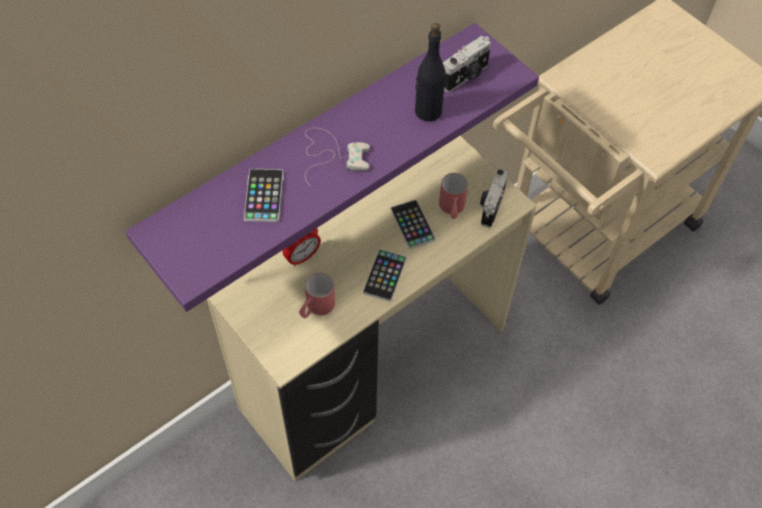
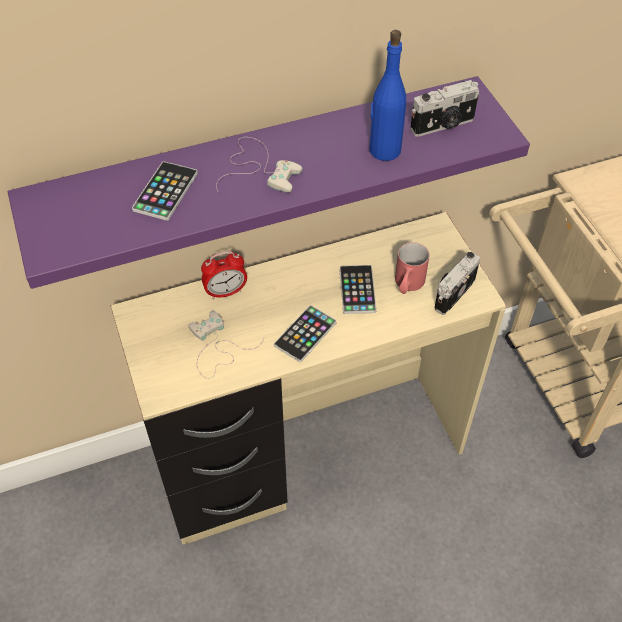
camera: 20 degrees right, 5 degrees down
red mug [299,273,335,318] -> white game controller [188,311,264,379]
black bottle [415,23,446,122] -> blue bottle [369,30,406,161]

